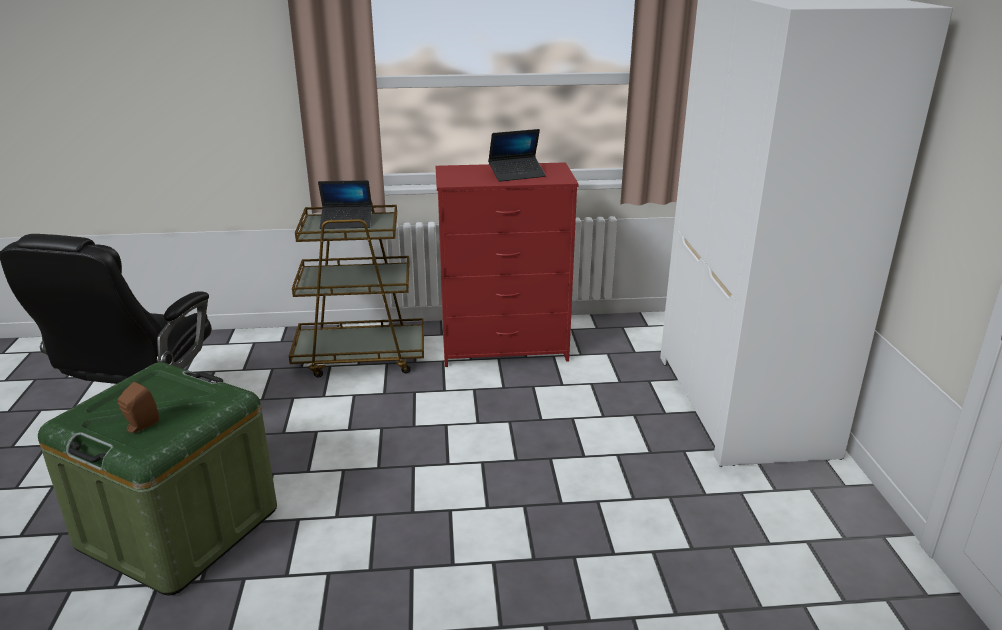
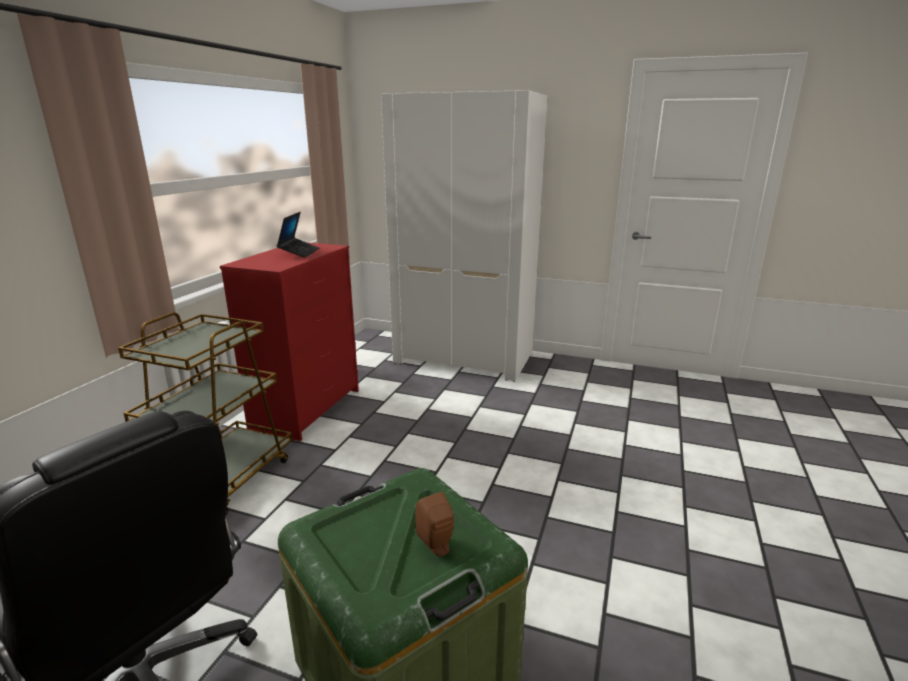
camera: 65 degrees left, 5 degrees down
laptop [318,180,372,229] -> none

